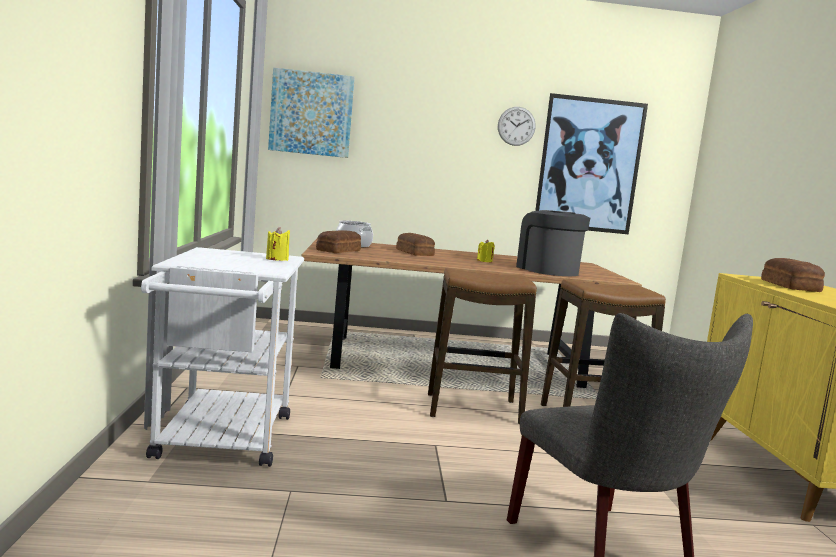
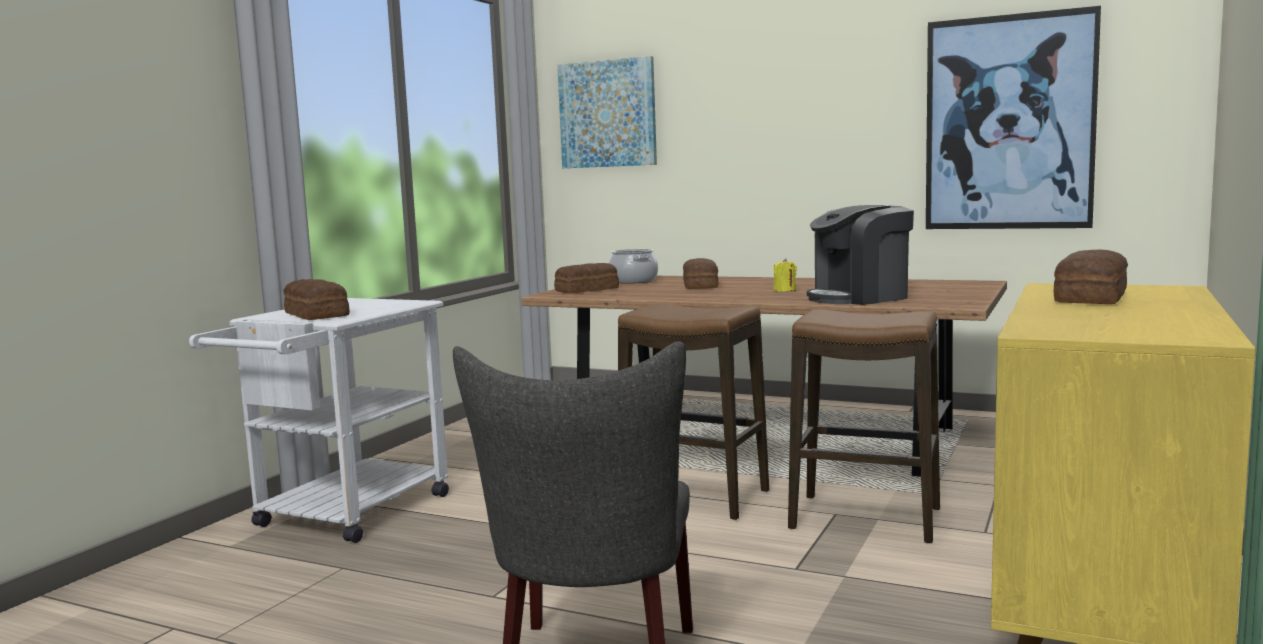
camera: 30 degrees right, 0 degrees up
yellow candle [266,227,290,261] -> none
wall clock [498,107,536,146] -> none
coffee machine [516,210,590,276] -> coffee machine turned 120 degrees counterclockwise [807,205,914,305]
none -> bread [284,279,350,320]

